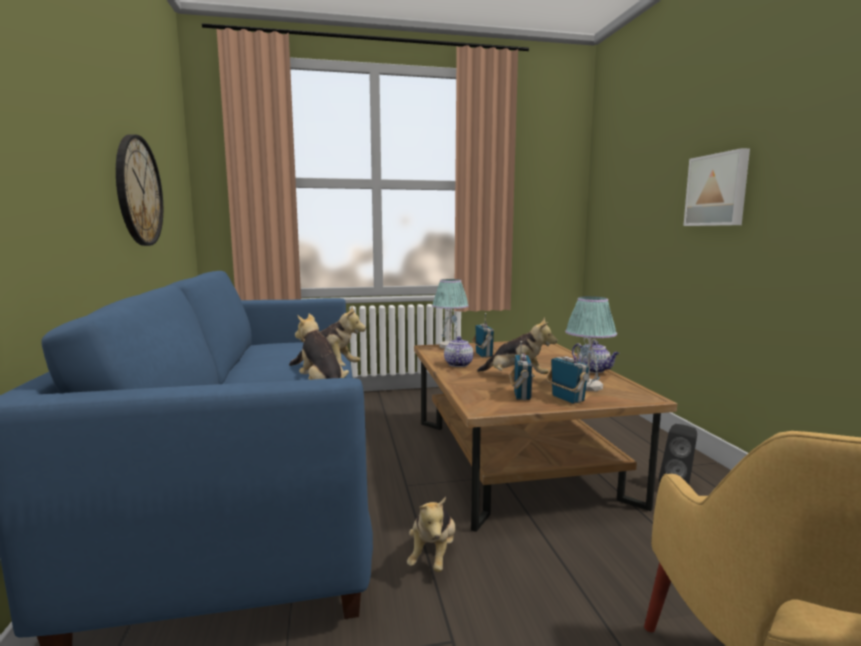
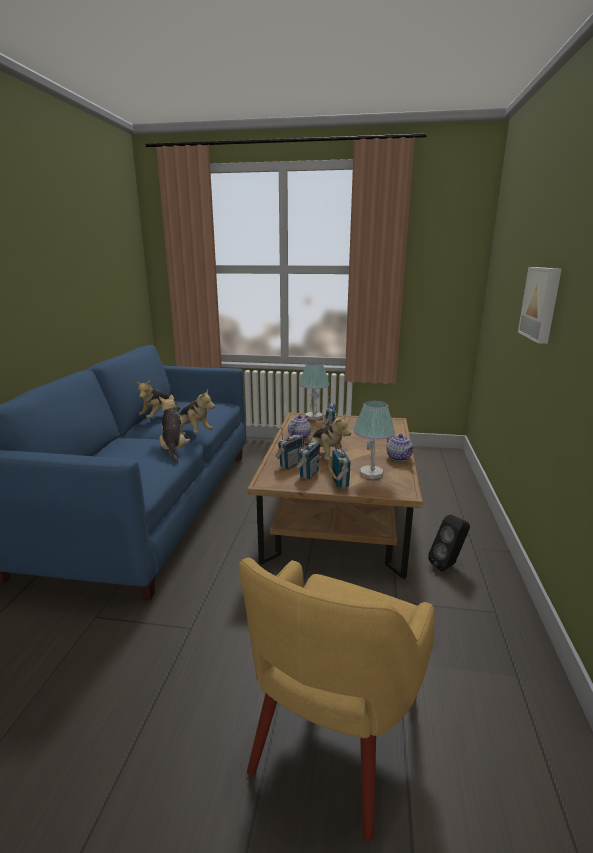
camera: 20 degrees right, 10 degrees up
wall clock [116,134,163,246] -> none
plush toy [407,497,455,572] -> plush toy moved to [136,380,180,419]
none -> radio [275,426,304,470]

